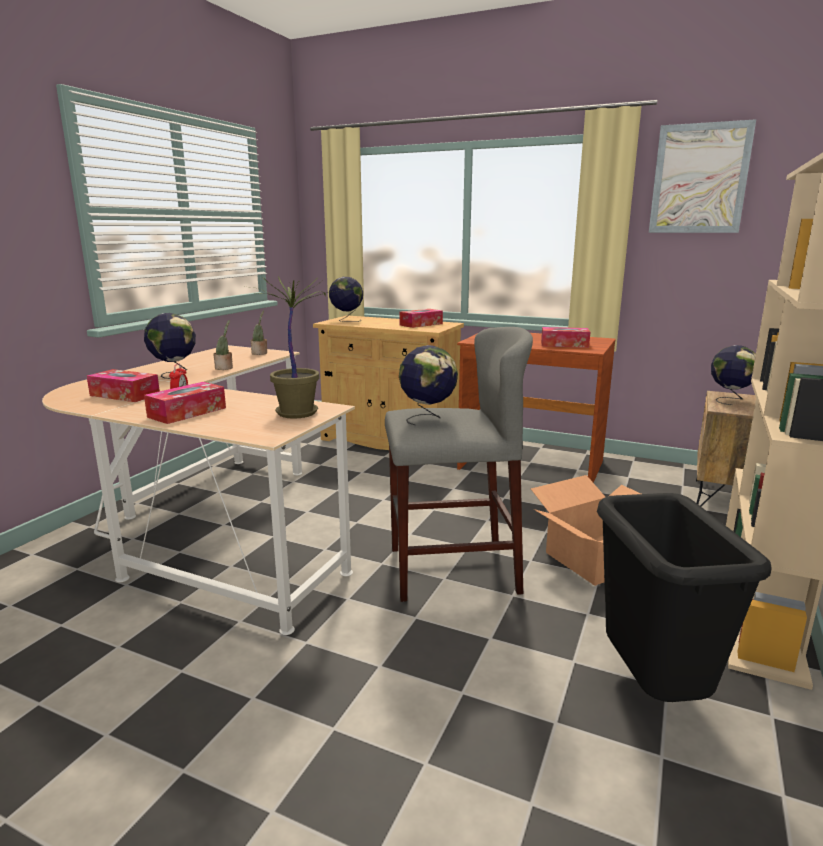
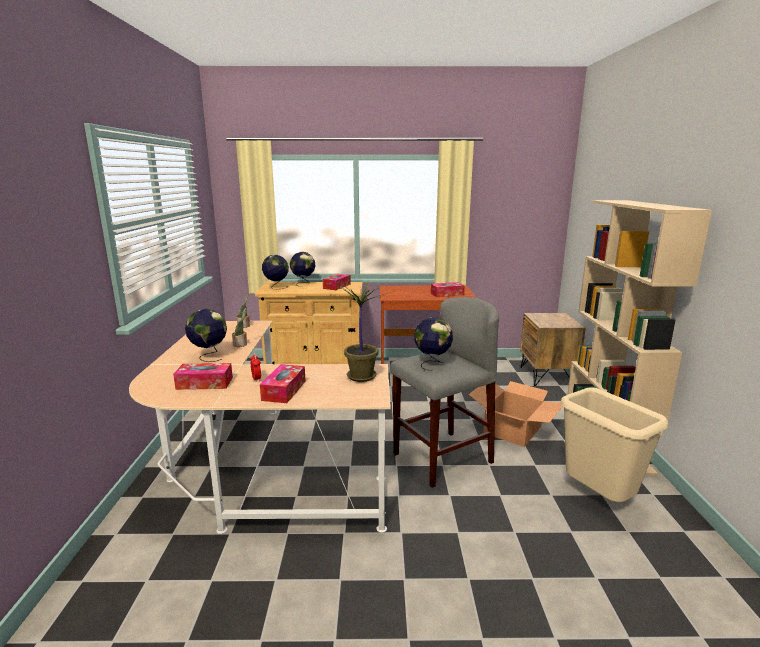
camera: 25 degrees left, 0 degrees up
black trash can [597,493,772,702] -> beige trash can [561,387,668,502]
picture [649,119,756,233] -> none
globe [711,345,756,405] -> globe moved to [290,252,315,286]

